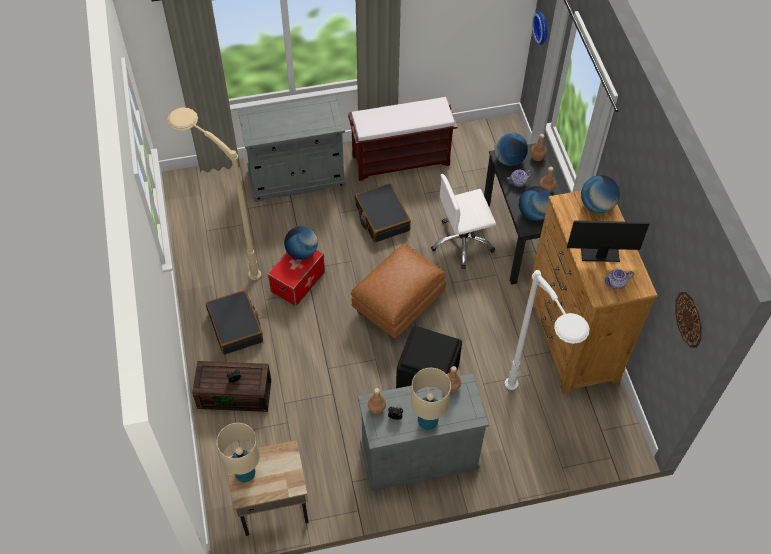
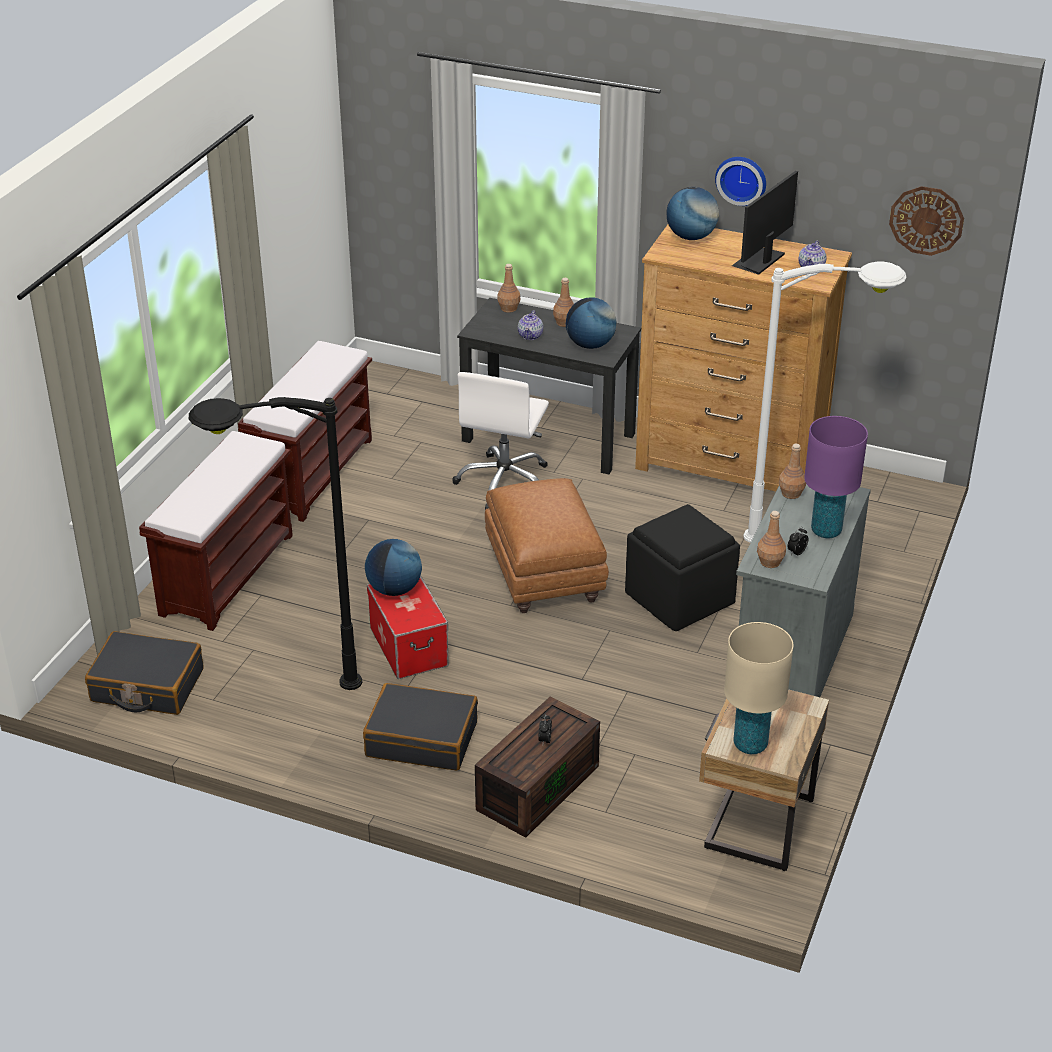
camera: 55 degrees left, 20 degrees down
beige floor lamp [167,108,261,280] -> black floor lamp [189,397,362,690]
grey cabinet [238,95,346,202] -> brown bench [139,431,293,631]
black suitcase [355,183,411,243] -> black suitcase moved to [85,631,204,715]
beige table lamp [411,368,451,430] -> purple table lamp [804,416,868,538]
globe [494,132,528,166] -> none
wall clock [532,11,547,45] -> wall clock moved to [715,157,766,206]

